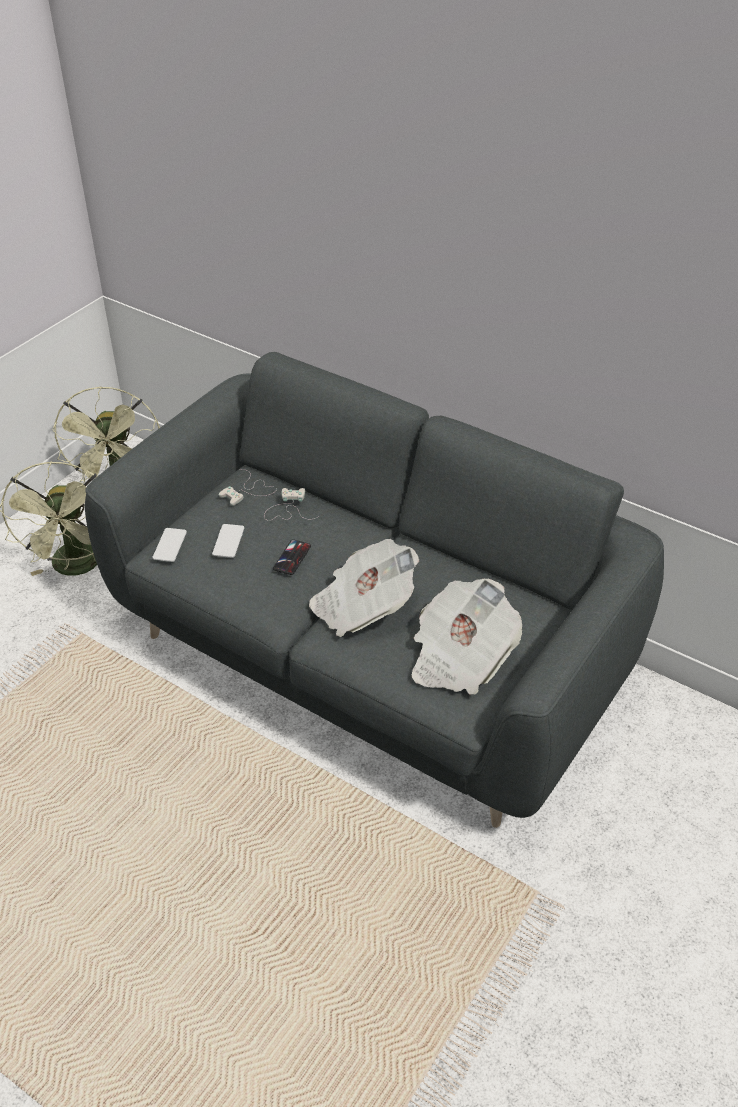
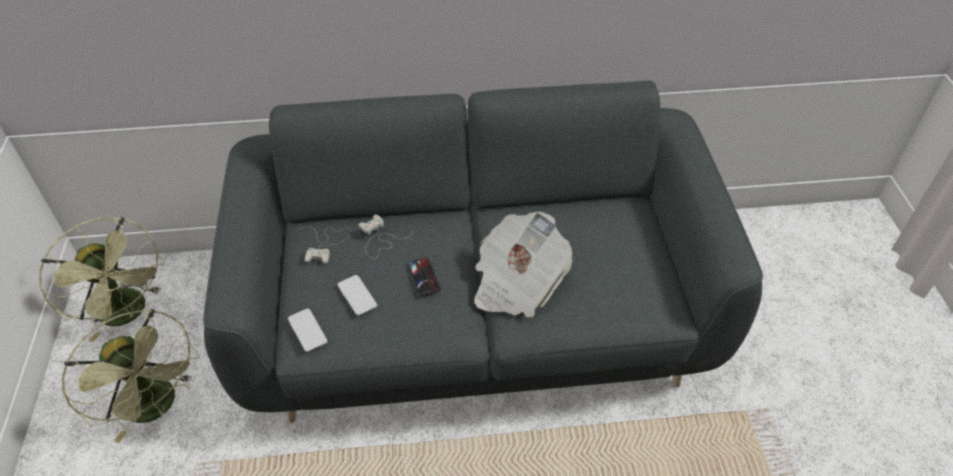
camera: 40 degrees left, 5 degrees up
newspaper [412,579,522,695] -> none

